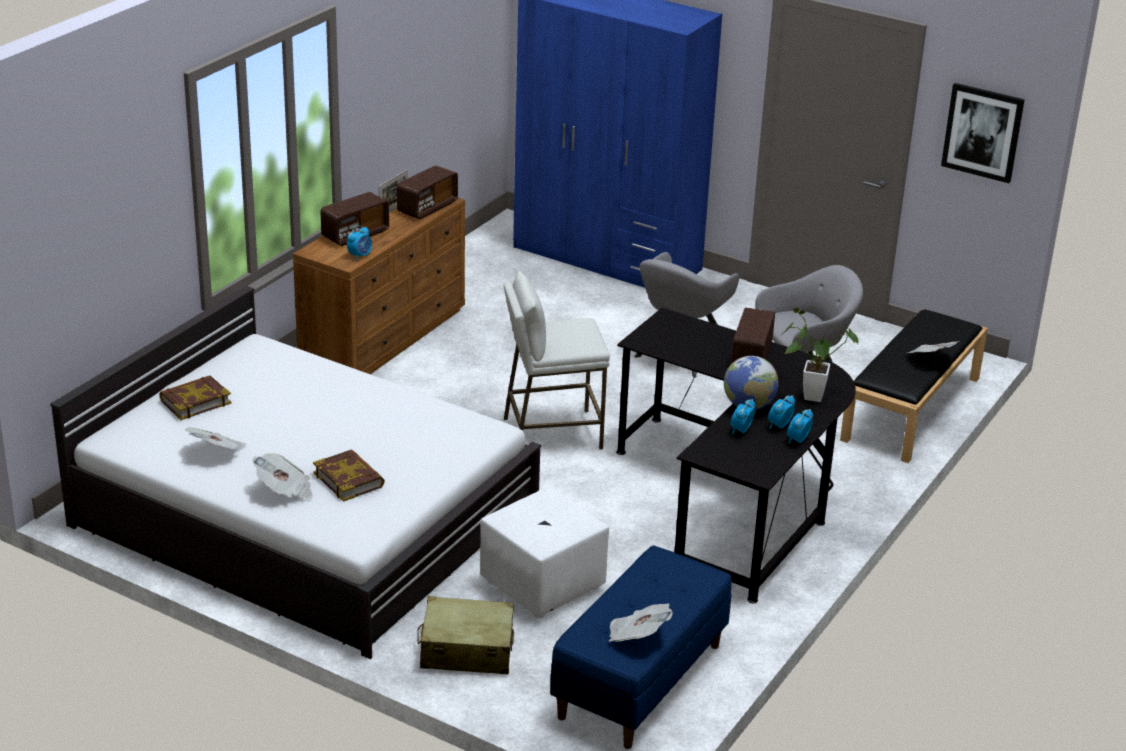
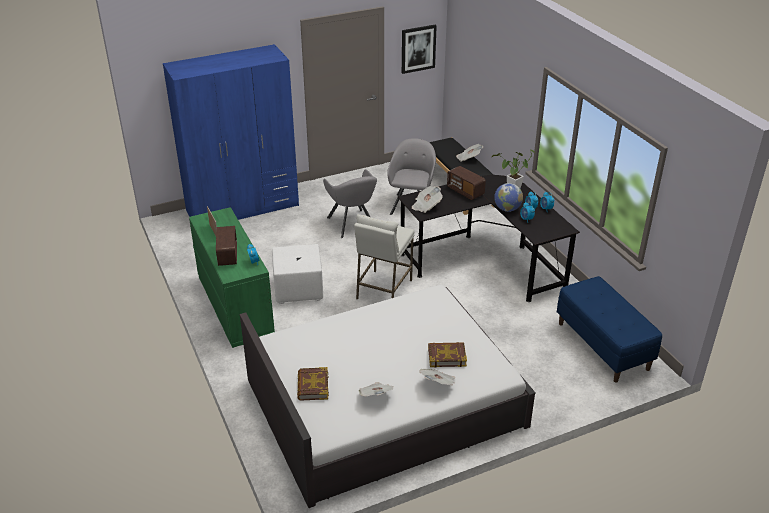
camera: 55 degrees left, 5 degrees up
brown dresser [293,198,465,374] -> green dresser [189,207,275,348]
radio [397,165,458,219] -> none
beige suitcase [417,596,514,674] -> none
white ottoman [480,487,609,618] -> white ottoman moved to [272,244,323,304]
newspaper [609,604,673,642] -> newspaper moved to [412,186,442,213]

